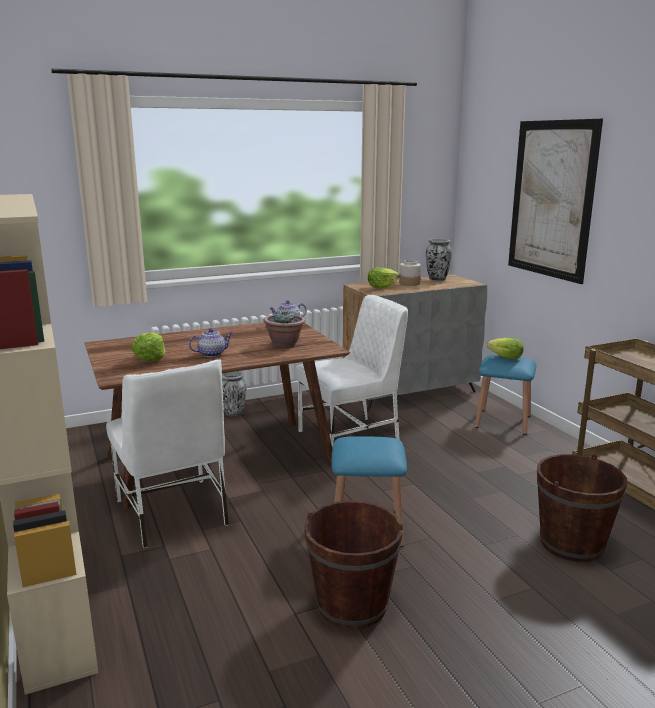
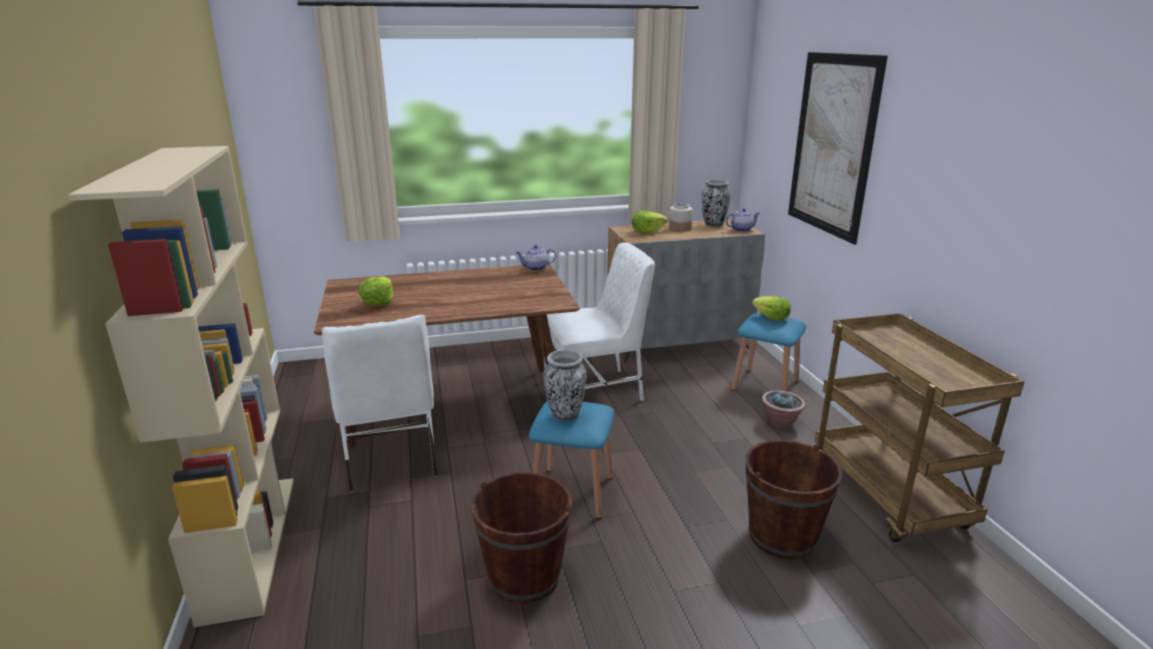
camera: 10 degrees right, 5 degrees up
teapot [189,328,232,357] -> teapot moved to [726,208,760,232]
vase [222,371,246,416] -> vase moved to [544,350,587,421]
potted plant [264,310,306,347] -> potted plant moved to [762,390,806,429]

